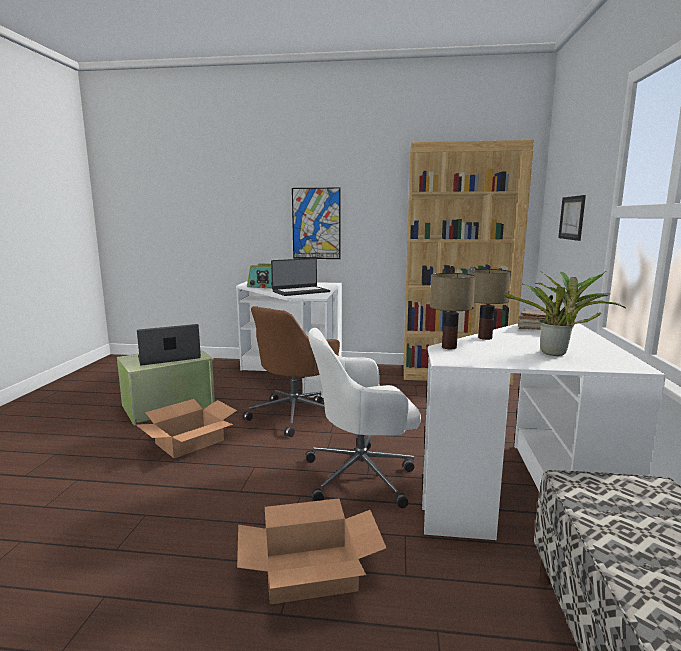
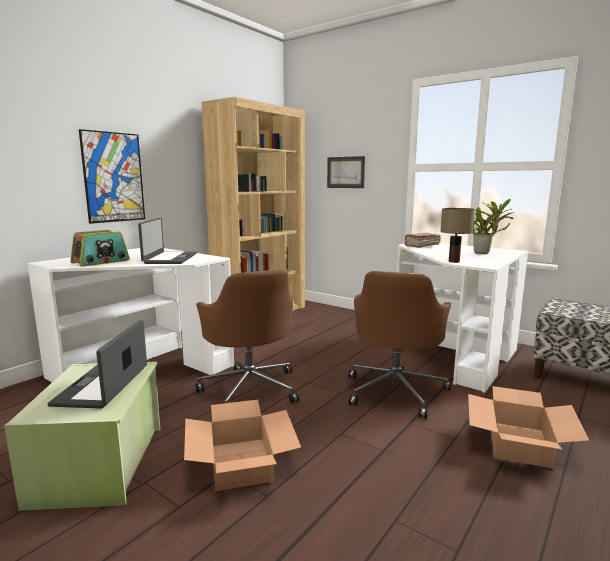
camera: 60 degrees left, 0 degrees up
white office chair [305,328,421,508] -> brown office chair [348,271,451,419]
table lamp [469,269,511,340] -> none

